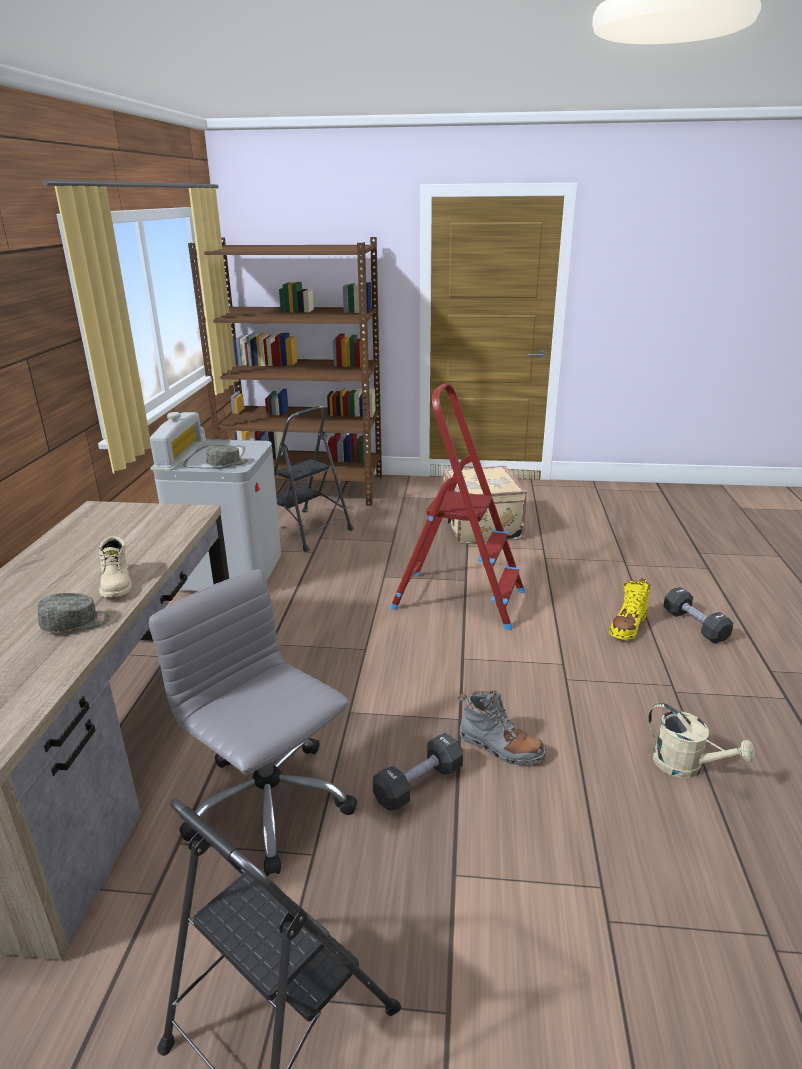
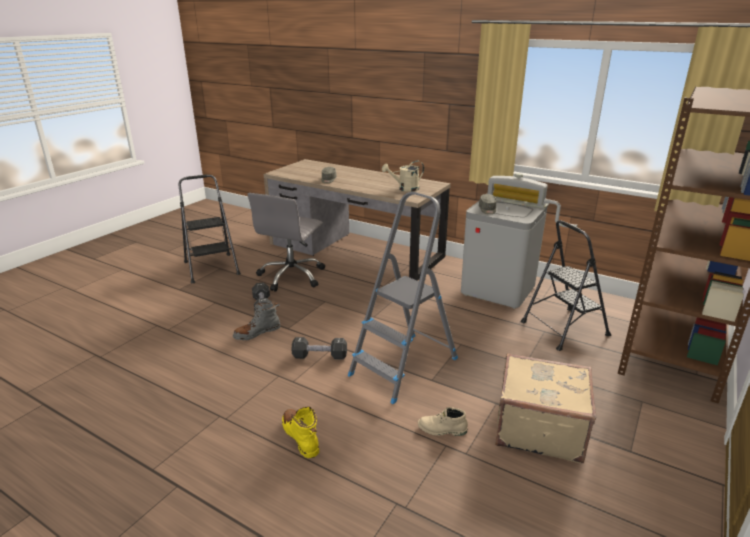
camera: 115 degrees right, 0 degrees up
beige boot [99,536,132,597] -> beige boot moved to [418,407,468,436]
grey office chair [149,569,357,876] -> grey office chair turned 135 degrees clockwise [248,193,325,291]
red step ladder [390,383,525,630] -> grey step ladder [348,192,458,404]
beige watering can [648,703,755,778] -> beige watering can moved to [382,160,424,192]
black dumbbell [663,587,733,644] -> black dumbbell moved to [291,337,347,360]

